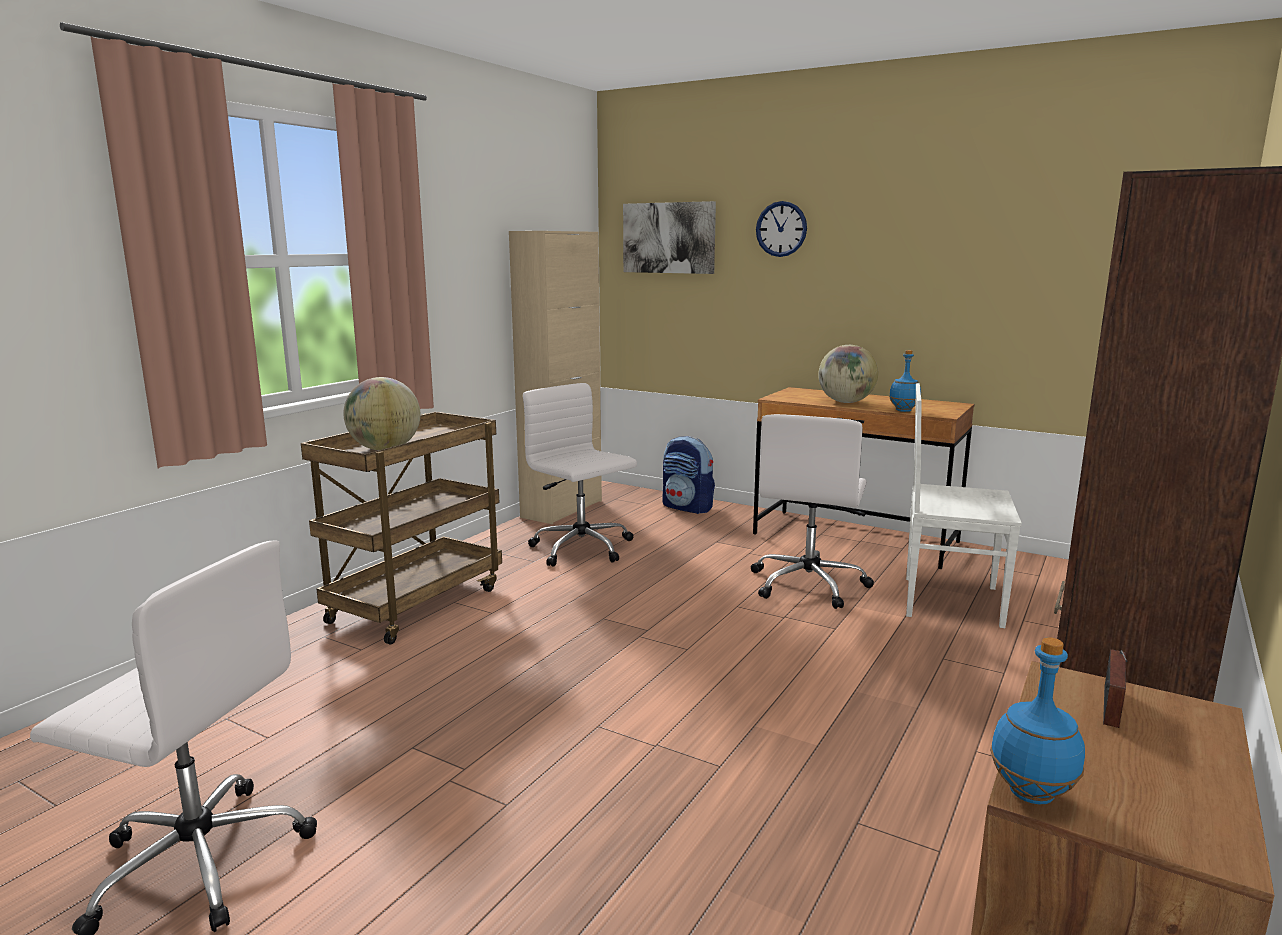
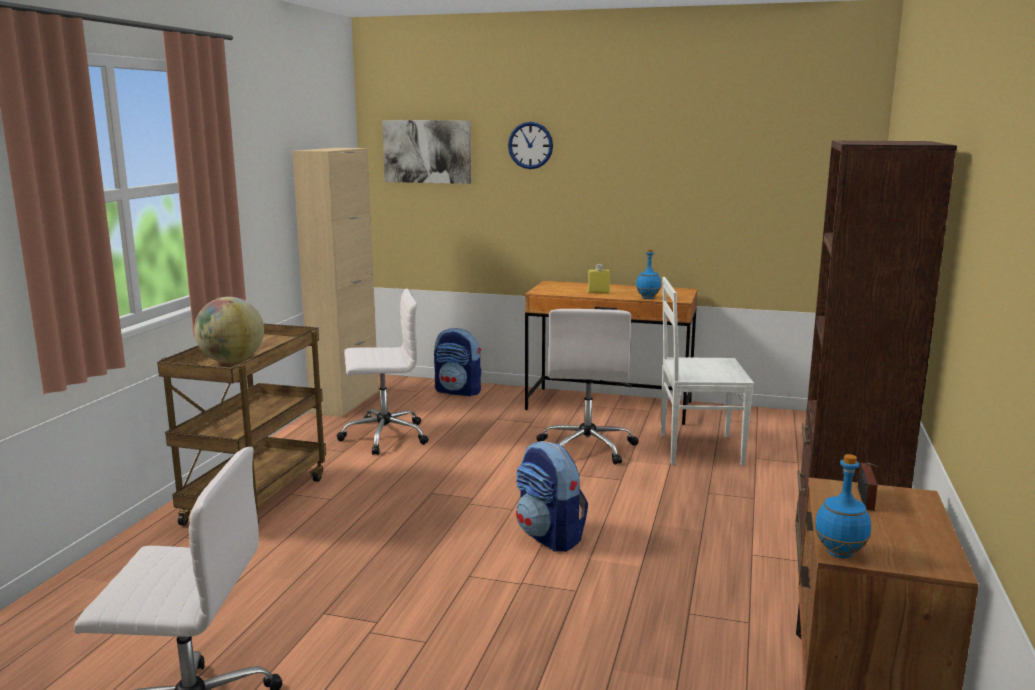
camera: 15 degrees left, 0 degrees up
white office chair [523,383,637,567] -> white office chair turned 135 degrees clockwise [337,288,428,455]
globe [818,345,878,403] -> yellow bottle [588,264,610,294]
none -> backpack [516,441,588,552]

